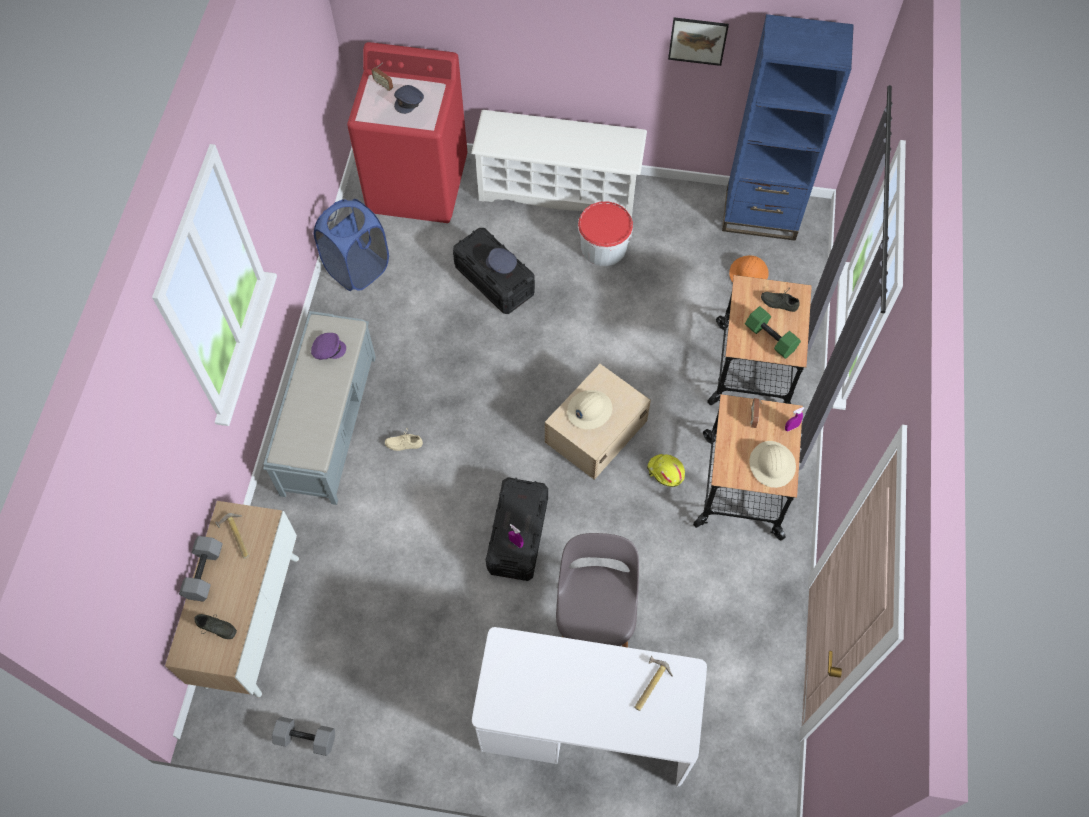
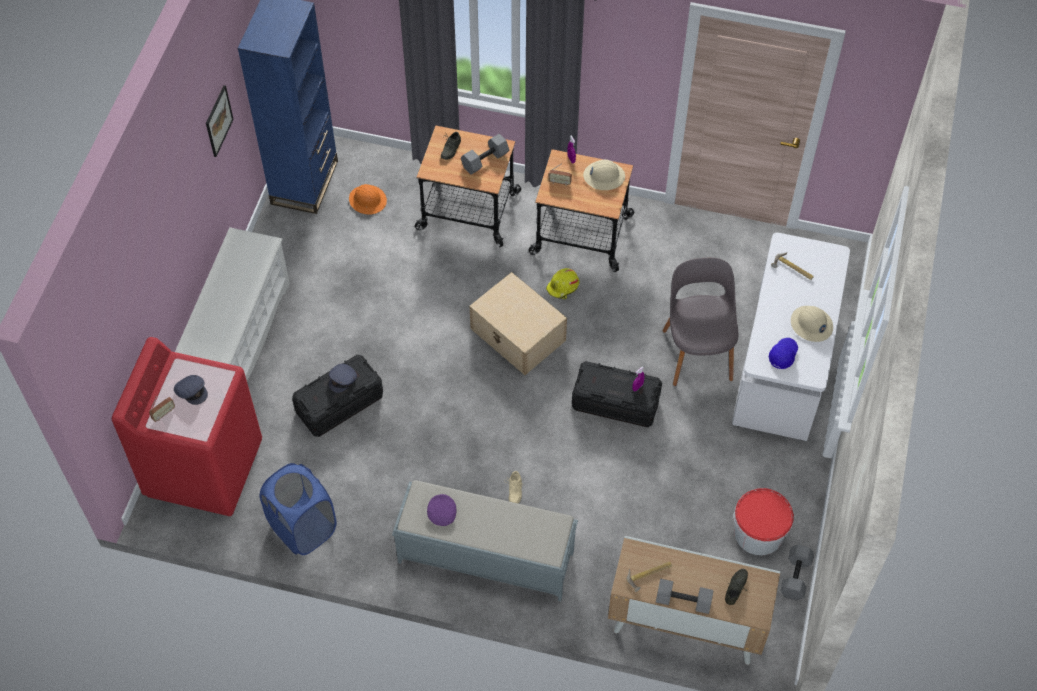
camera: 85 degrees left, 5 degrees down
grey chair [556,533,639,647] -> grey chair turned 75 degrees clockwise [662,258,738,386]
beige hard hat [567,390,612,429] -> beige hard hat moved to [791,306,833,342]
bucket [578,201,633,266] -> bucket moved to [734,488,794,555]
green dumbbell [745,306,801,359] -> grey dumbbell [461,134,509,175]
none -> blue cap [769,338,798,369]

